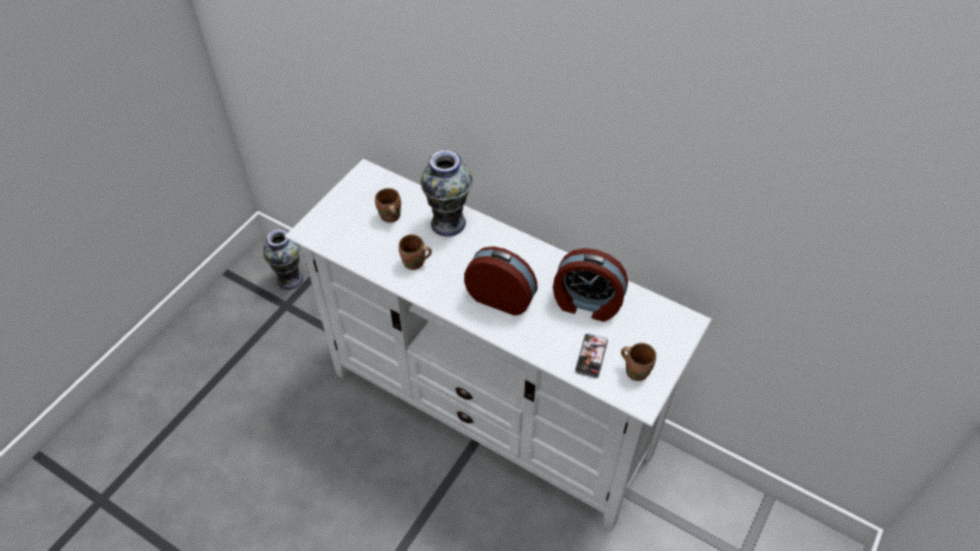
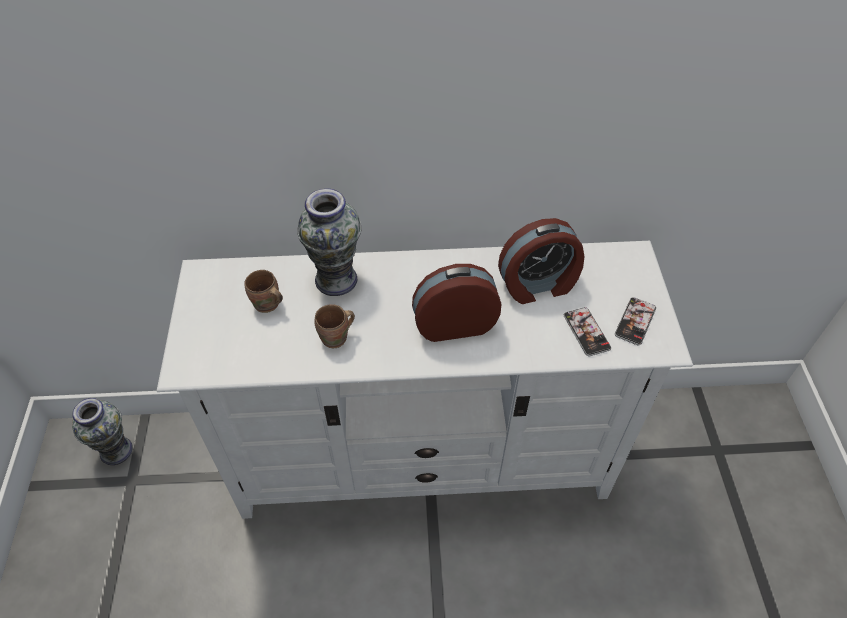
camera: 35 degrees left, 0 degrees up
brown mug [621,343,656,381] -> phone [615,297,656,345]

